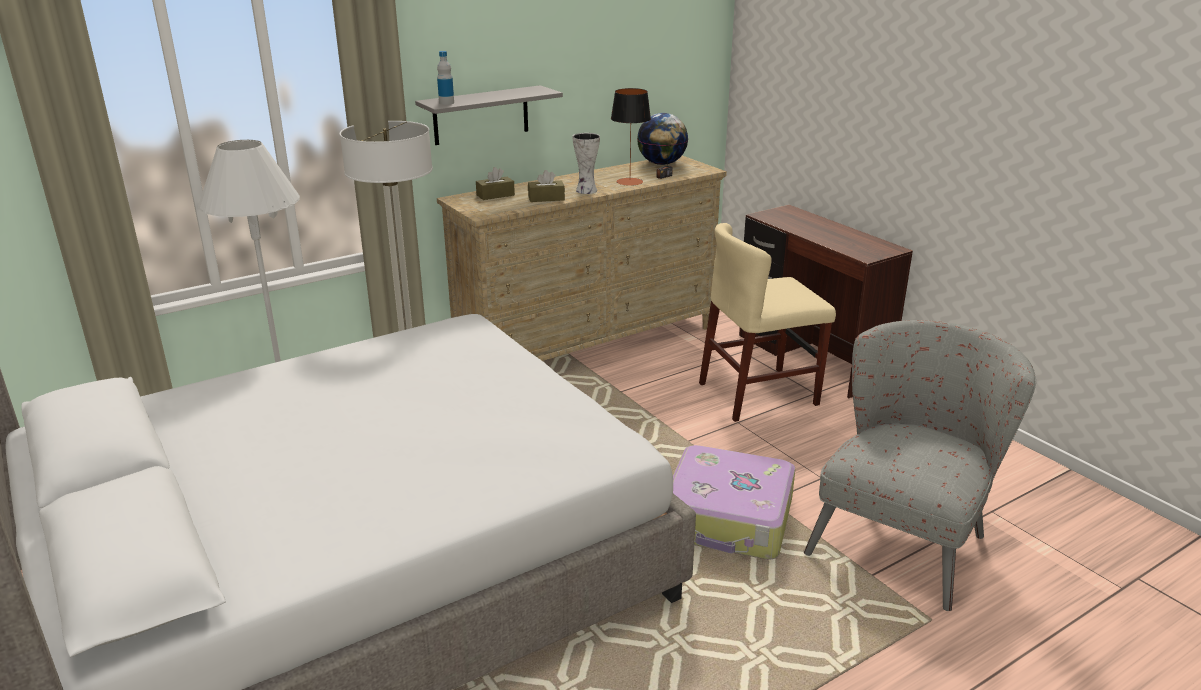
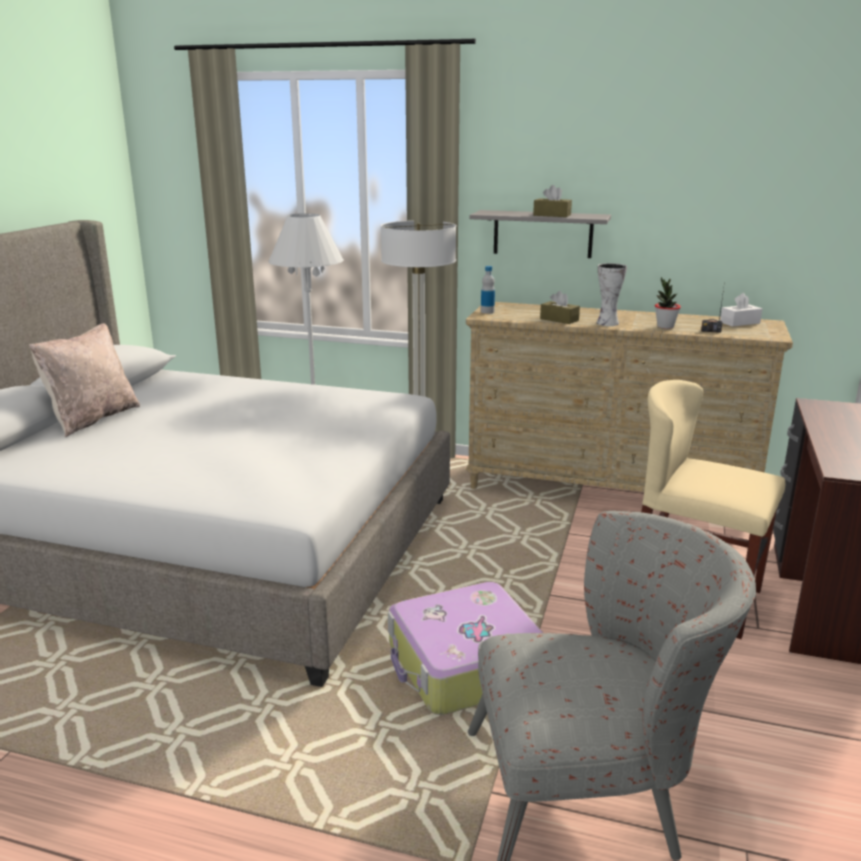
camera: 50 degrees right, 5 degrees down
bottle [437,51,454,105] -> bottle moved to [481,266,495,314]
brown tissue box [476,167,515,200] -> brown tissue box moved to [533,185,572,217]
table lamp [611,88,651,186] -> potted plant [655,277,681,329]
globe [637,113,688,165] -> white tissue box [720,293,762,327]
none -> beige pillow [29,323,140,437]

